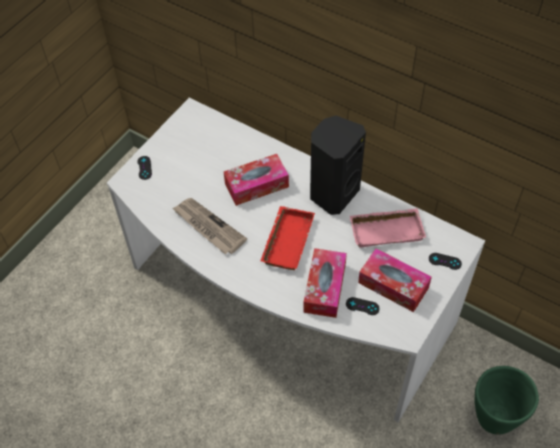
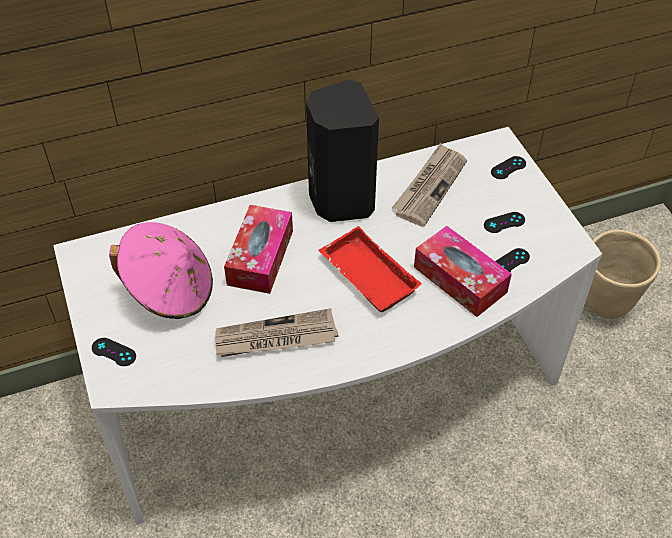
camera: 55 degrees left, 5 degrees down
pink tray [350,208,426,248] -> newspaper [392,143,467,227]
tissue box [358,249,432,312] -> black game controller [484,212,525,233]
green planter [475,366,539,434] -> beige planter [586,230,661,319]
none -> pink hat [109,222,213,319]

